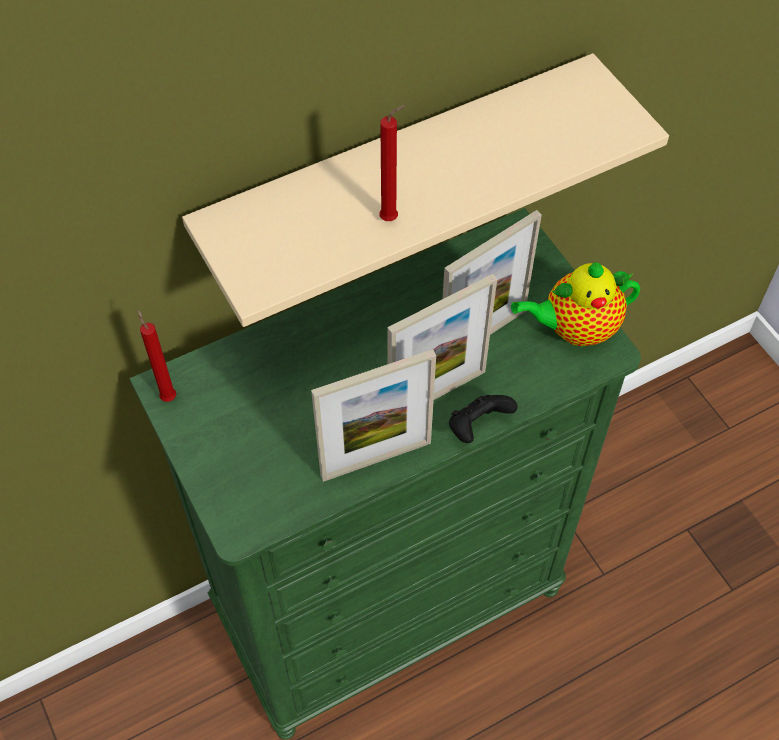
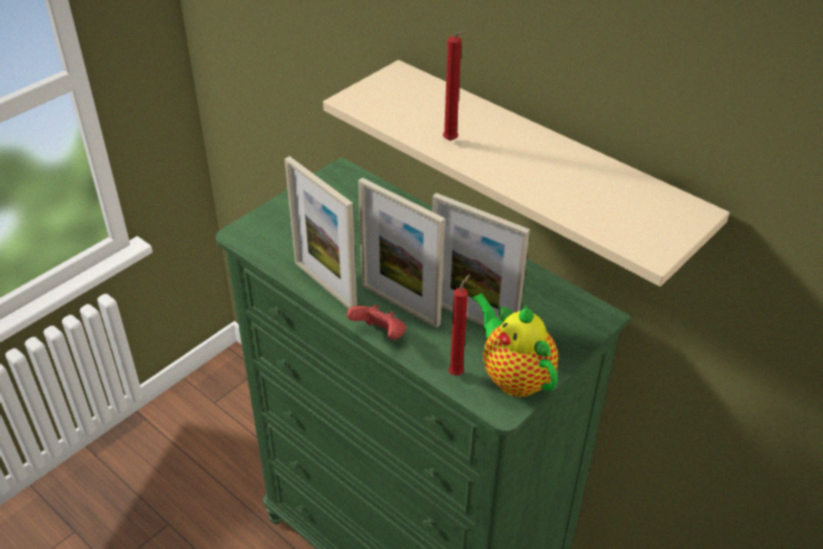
camera: 70 degrees right, 15 degrees down
red candle [137,309,176,402] -> red candle moved to [449,274,470,376]
black game controller [449,395,518,443] -> red game controller [347,304,406,340]

